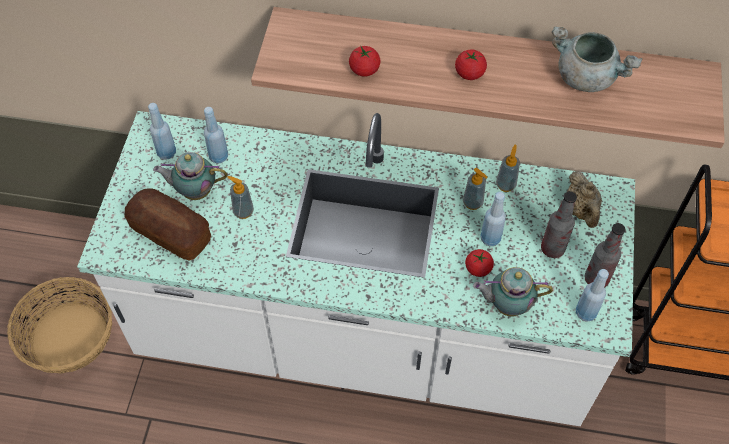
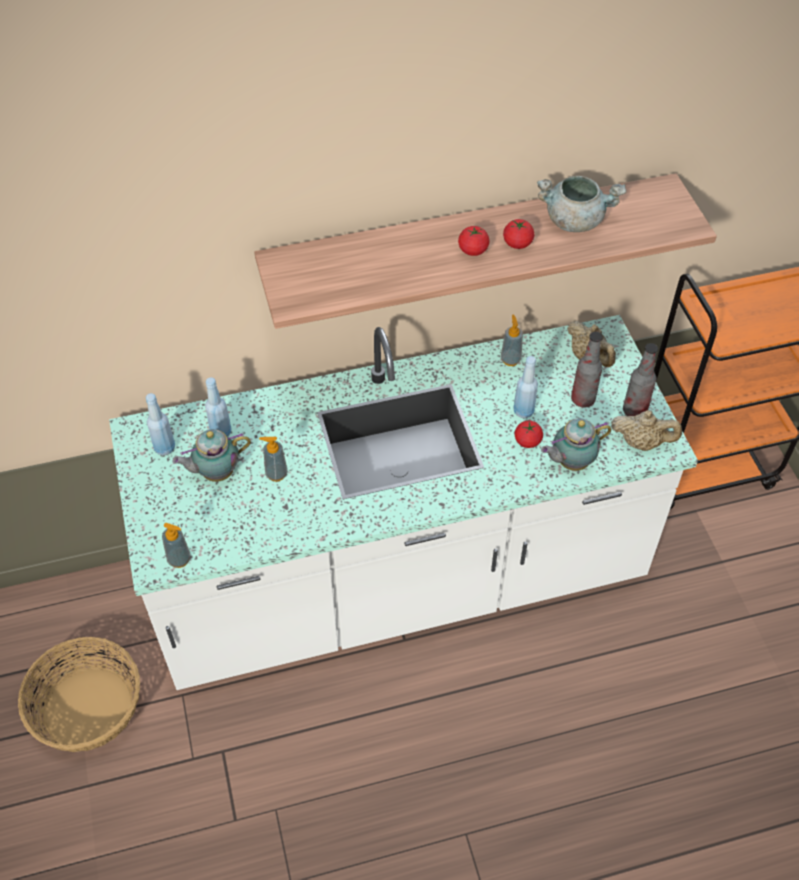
camera: 25 degrees left, 5 degrees down
bread [125,189,211,261] -> none
tomato [349,46,381,77] -> tomato moved to [503,219,534,249]
soap dispenser [463,168,488,210] -> soap dispenser moved to [162,523,191,568]
blue bottle [576,269,609,322] -> beige teapot [611,410,682,451]

